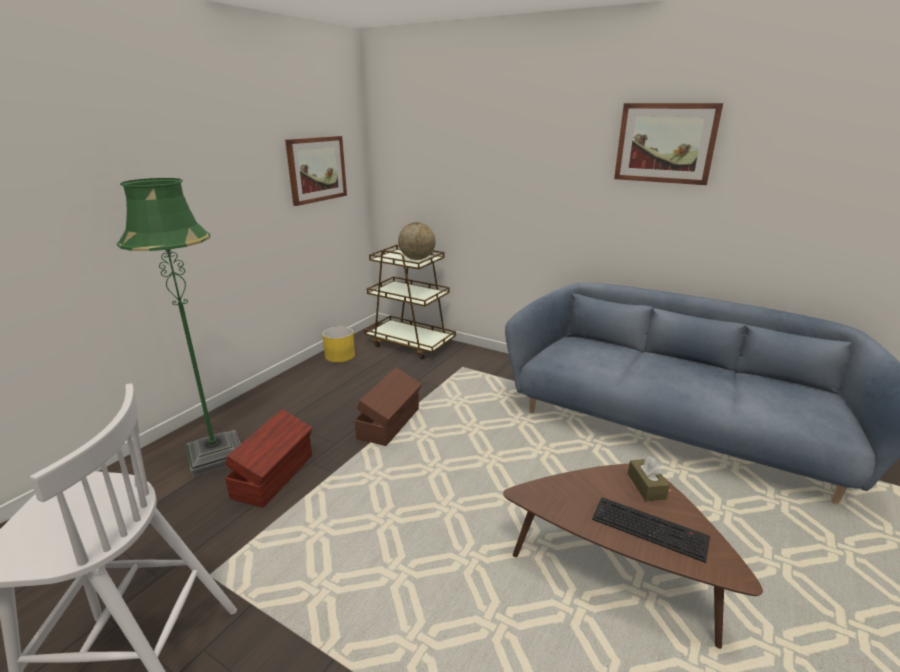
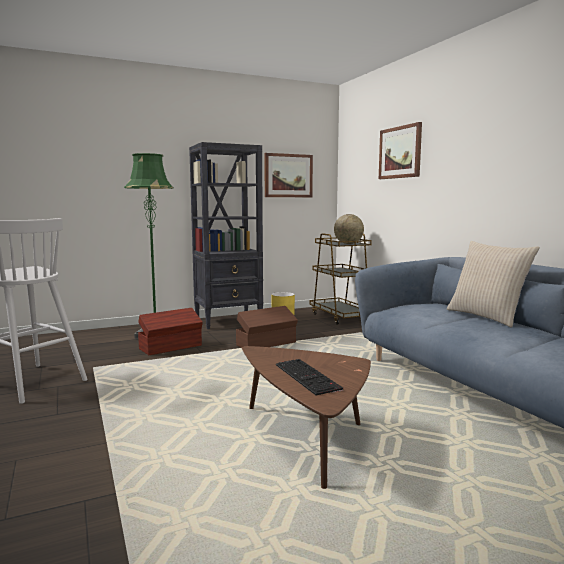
camera: 35 degrees right, 15 degrees down
picture [614,103,723,185] -> picture moved to [379,122,422,179]
brown tissue box [628,456,670,501] -> none
none -> black bookcase [189,142,263,329]
none -> beige pillow [447,241,540,328]

